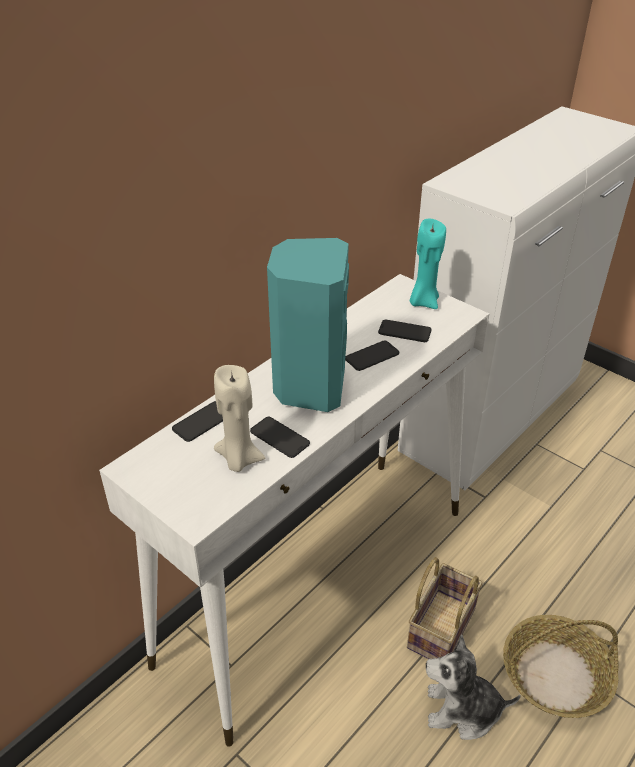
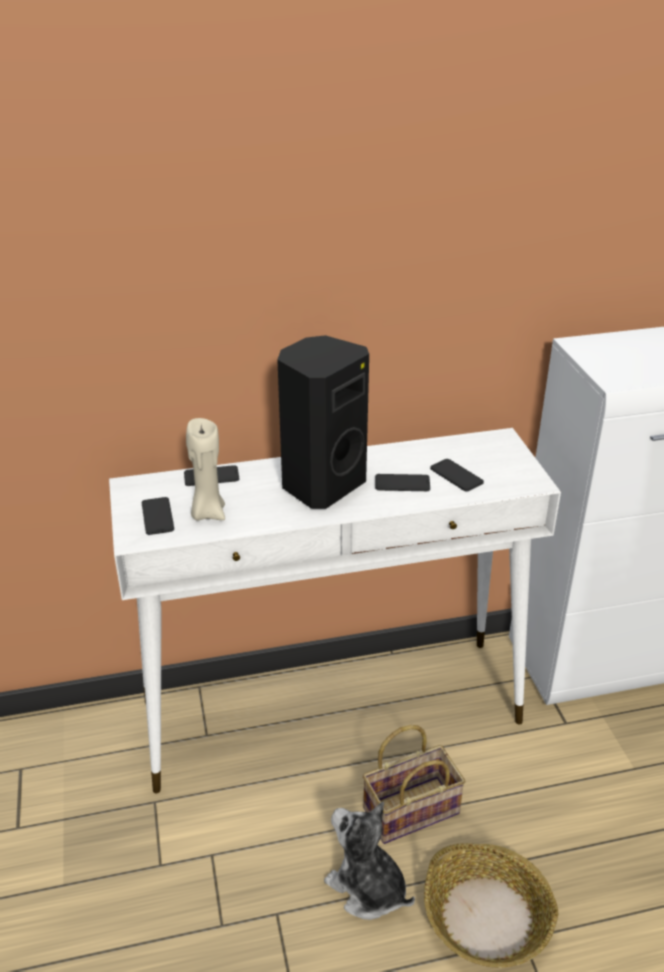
camera: 35 degrees right, 5 degrees down
phone [250,417,310,458] -> phone moved to [141,497,174,535]
turquoise speaker [267,238,349,412] -> black speaker [277,335,369,509]
turquoise candle [410,219,446,309] -> none

